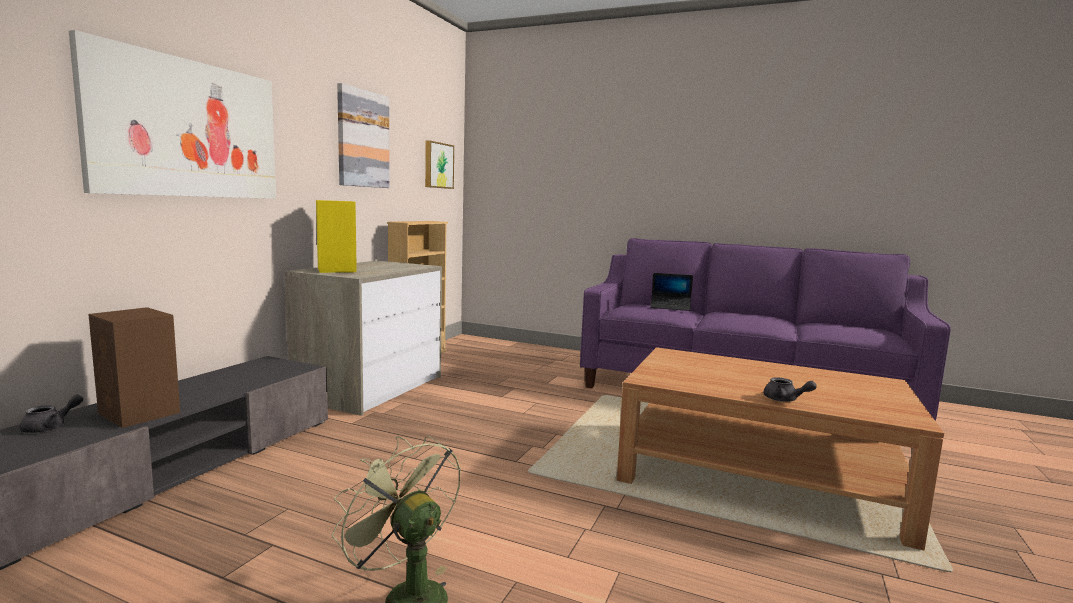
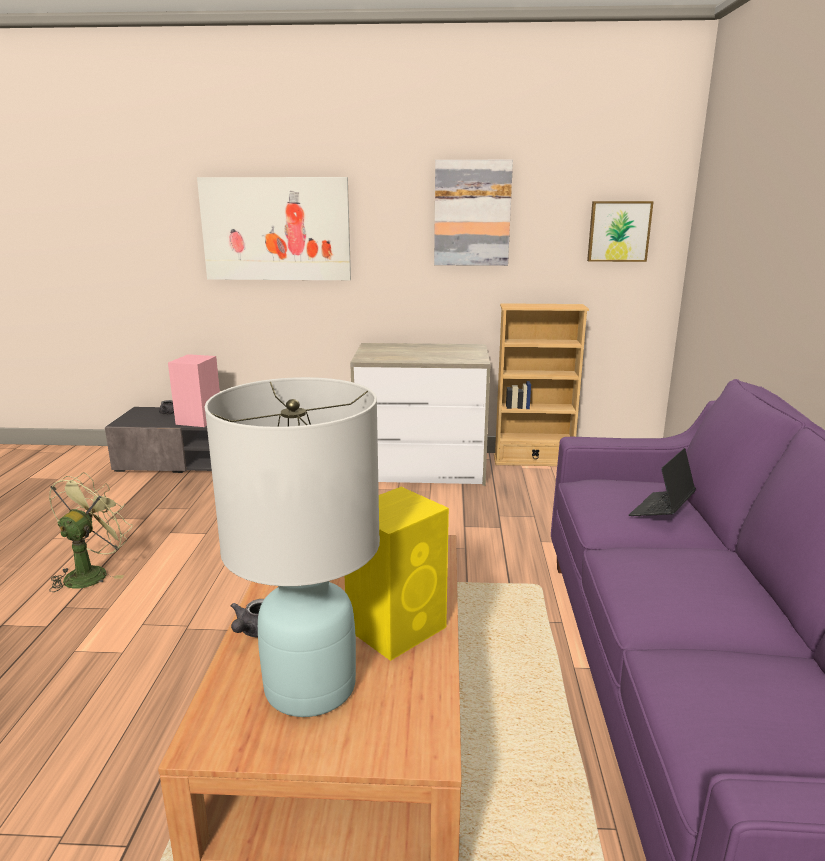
camera: 70 degrees right, 10 degrees up
brown speaker [88,307,180,428] -> pink speaker [168,354,220,427]
yellow speaker [316,200,357,273] -> yellow speaker moved to [345,487,449,661]
laptop [650,273,693,311] -> laptop turned 45 degrees clockwise [629,448,696,516]
none -> white table lamp [205,377,380,717]

